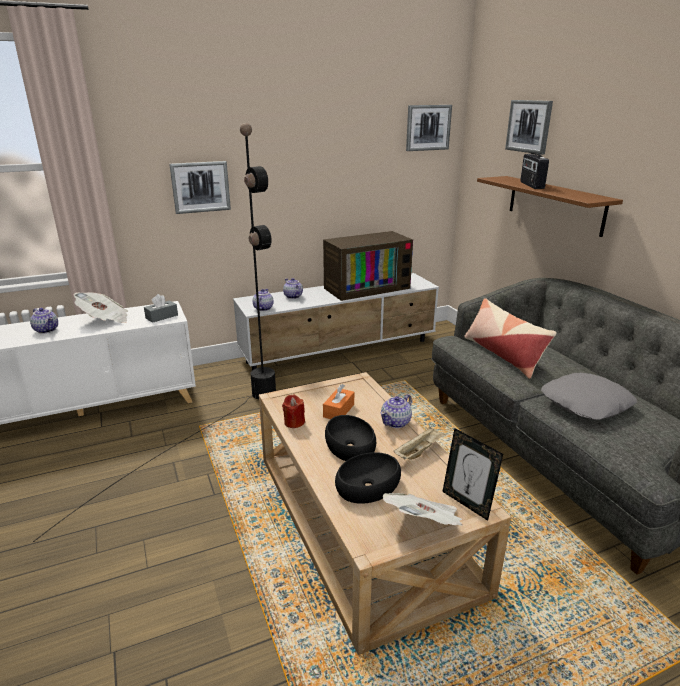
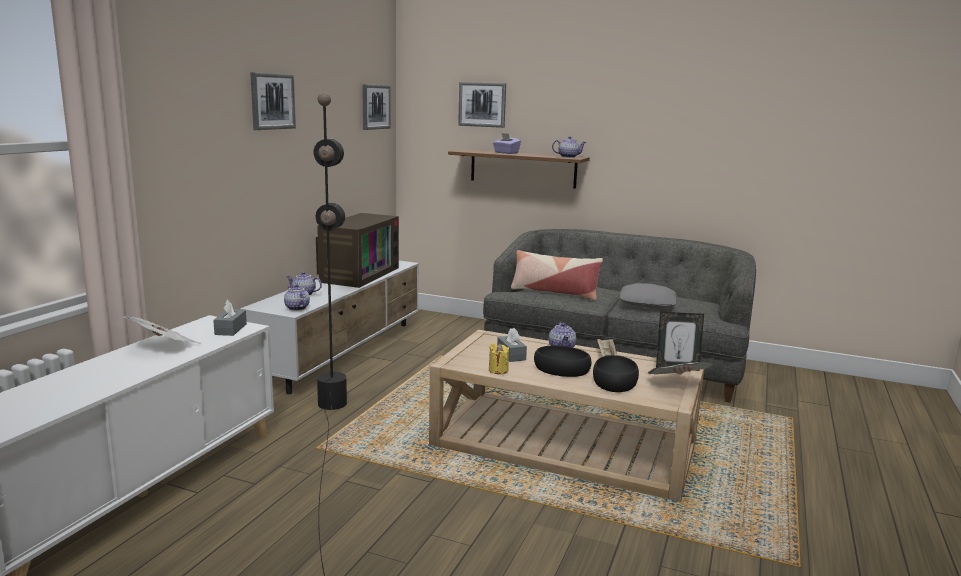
camera: 45 degrees left, 10 degrees down
teapot [30,308,58,334] -> teapot moved to [552,136,587,158]
picture [169,161,231,214] -> picture moved to [250,72,296,130]
red candle [282,395,305,428] -> yellow candle [489,343,509,374]
orange tissue box [323,384,354,419] -> grey tissue box [497,328,527,362]
radio [520,153,549,189] -> purple tissue box [493,133,521,154]

